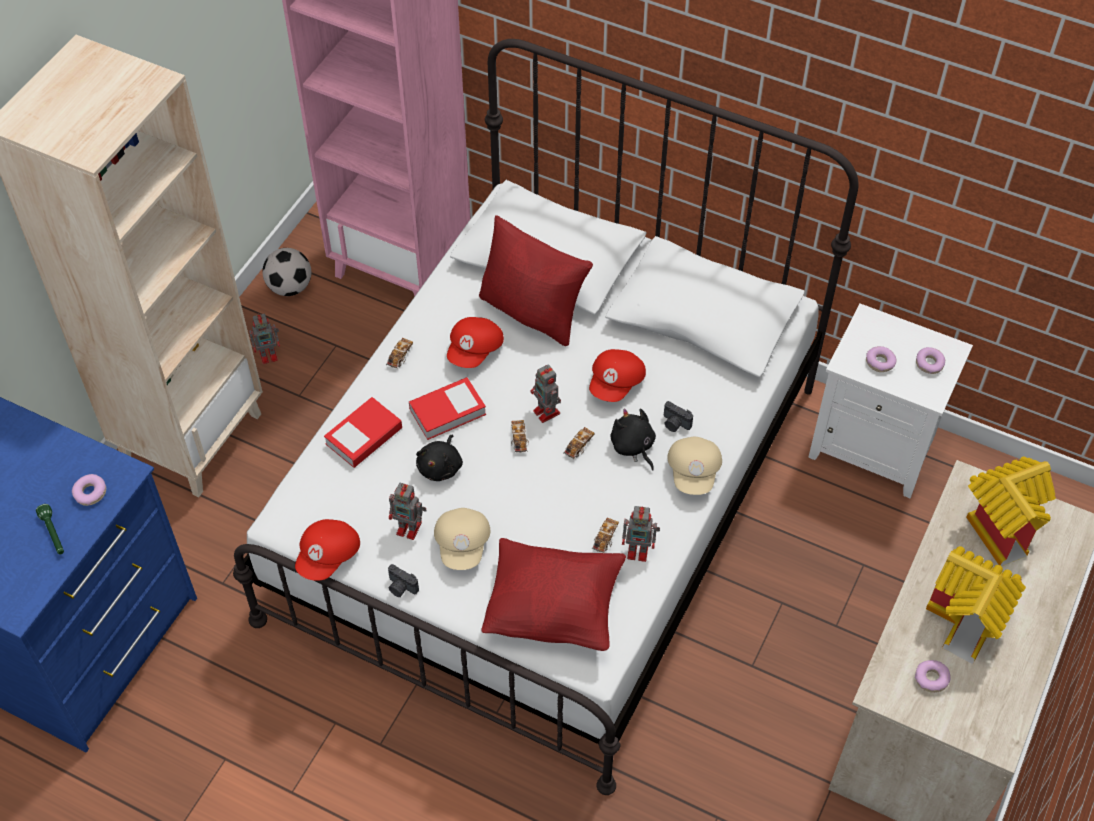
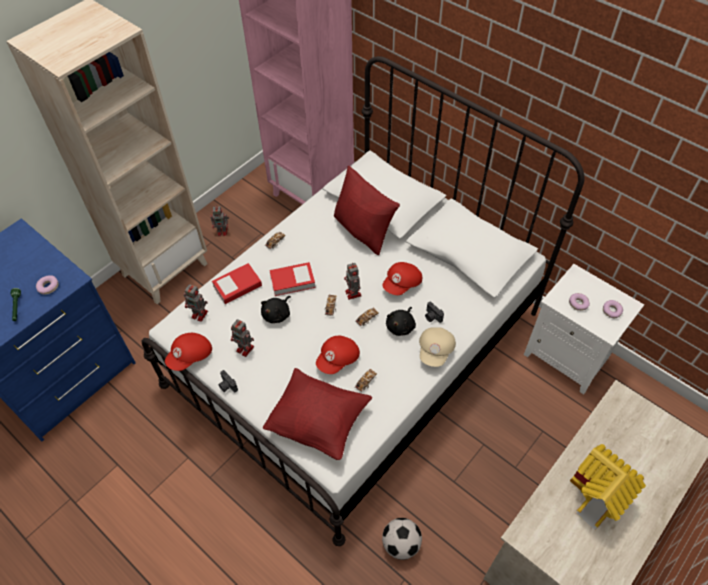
camera: 15 degrees right, 0 degrees up
football [262,248,311,296] -> football moved to [382,518,422,560]
beige cap [434,508,490,570] -> none
red cap [447,317,504,368] -> red cap moved to [316,336,360,374]
black plush toy [610,409,656,471] -> black plush toy turned 135 degrees counterclockwise [386,307,416,336]
toy robot [622,506,660,562] -> toy robot moved to [184,284,208,322]
donut [915,660,951,693] -> none
toy house [966,456,1056,566] -> none

